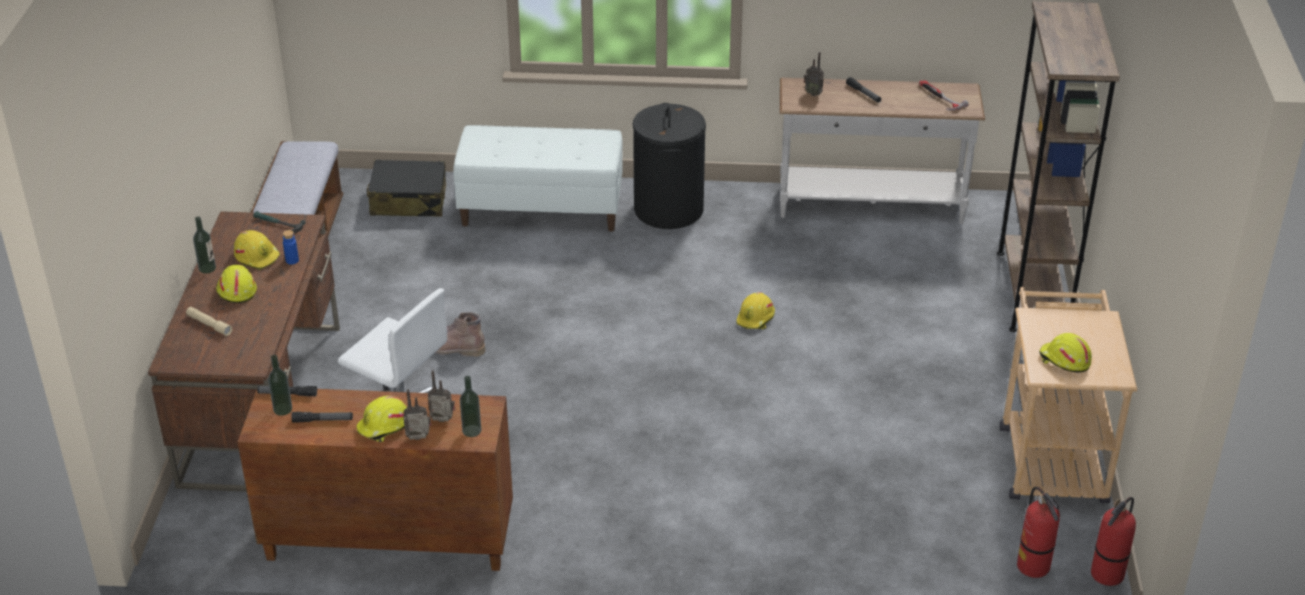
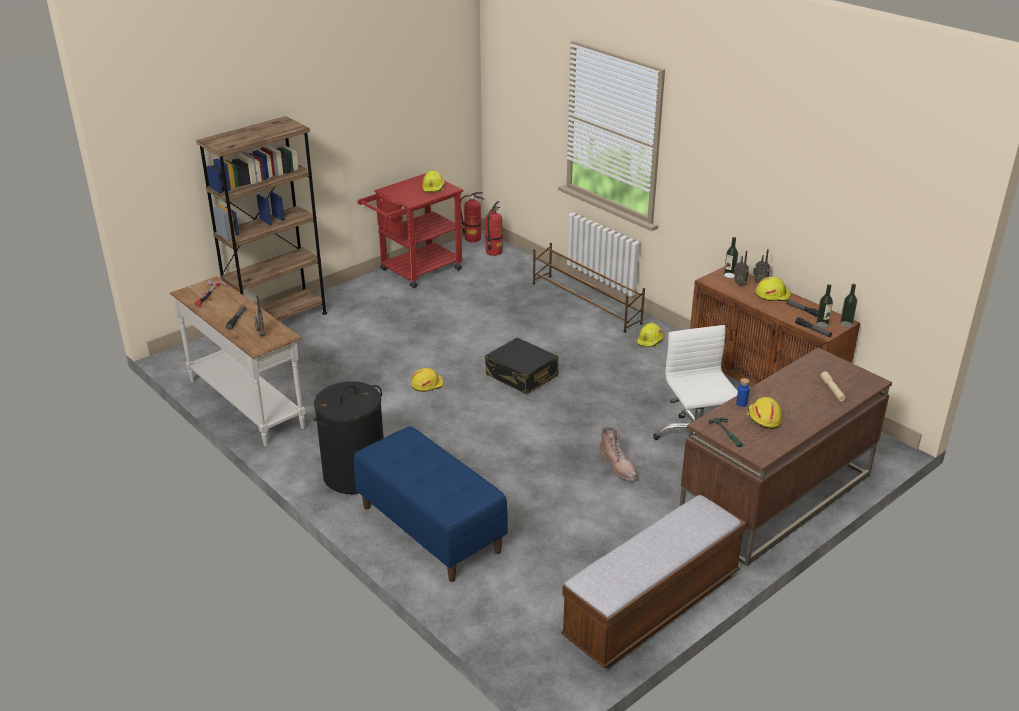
camera: 135 degrees left, 5 degrees down
bottle [193,216,216,274] -> bottle moved to [840,284,857,328]
yellow hard hat [216,265,257,303] -> yellow hard hat moved to [637,323,663,347]
black suitcase [367,160,446,217] -> black suitcase moved to [485,337,559,394]
white bench [453,125,623,232] -> blue bench [354,426,508,582]
beige cart [1000,287,1137,504] -> red cart [357,173,464,288]
none -> brown shoe rack [533,243,645,333]

